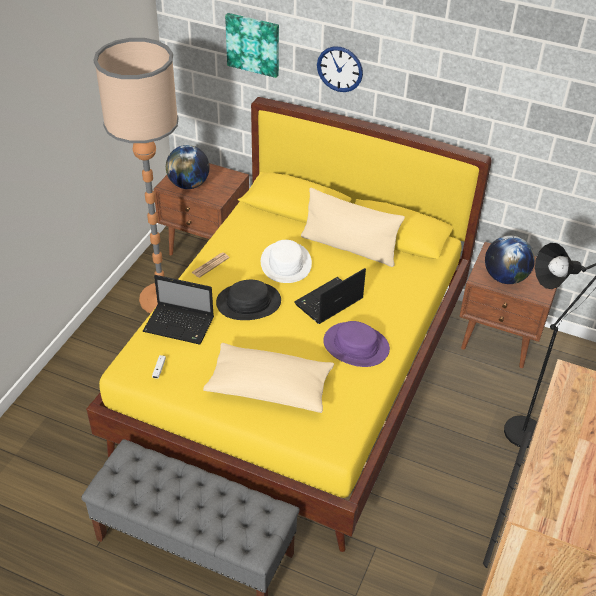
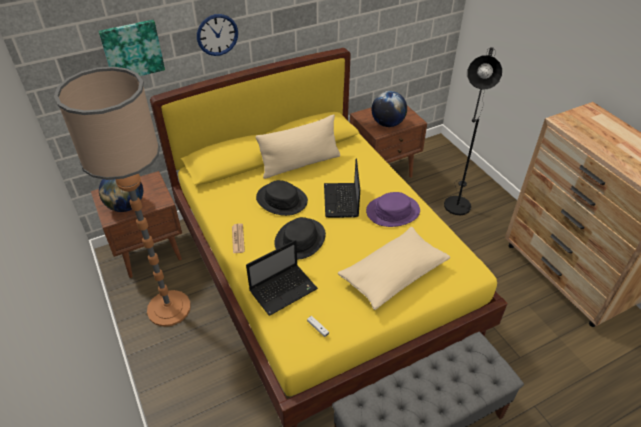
camera: 50 degrees left, 0 degrees up
white hat [261,240,312,283] -> black hat [256,180,308,216]

